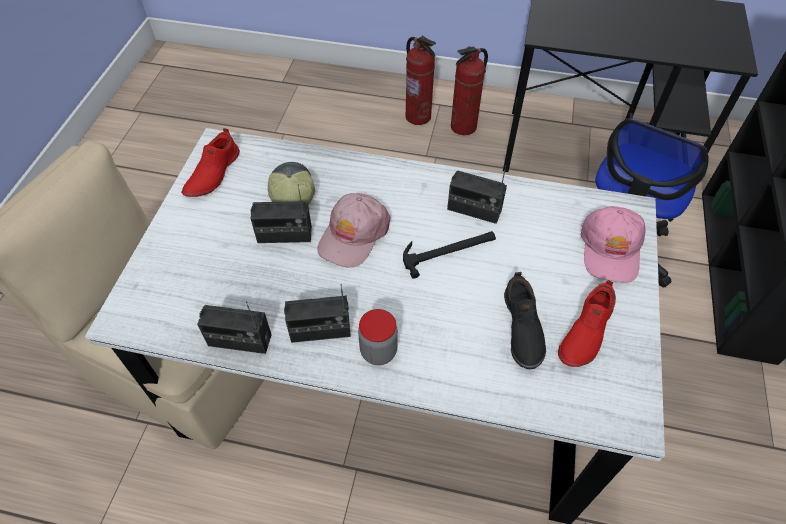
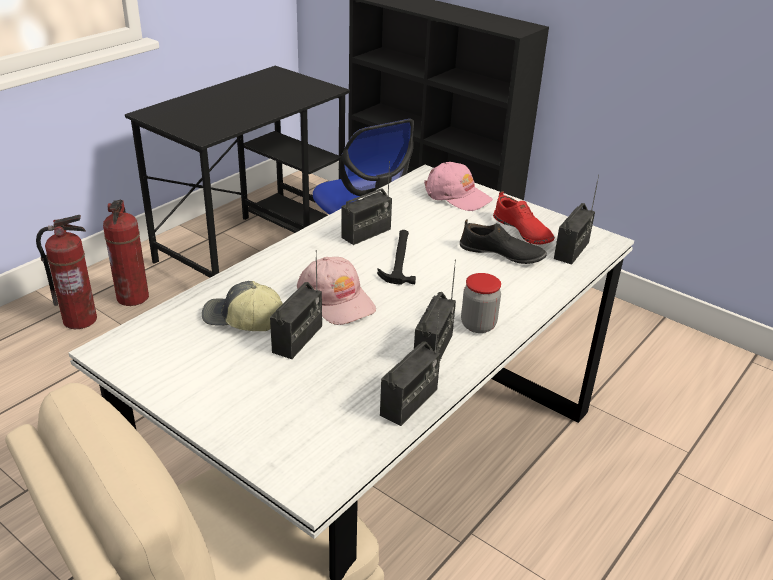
camera: 65 degrees left, 20 degrees down
red shoe [181,128,240,197] -> none
none -> radio [554,175,599,265]

